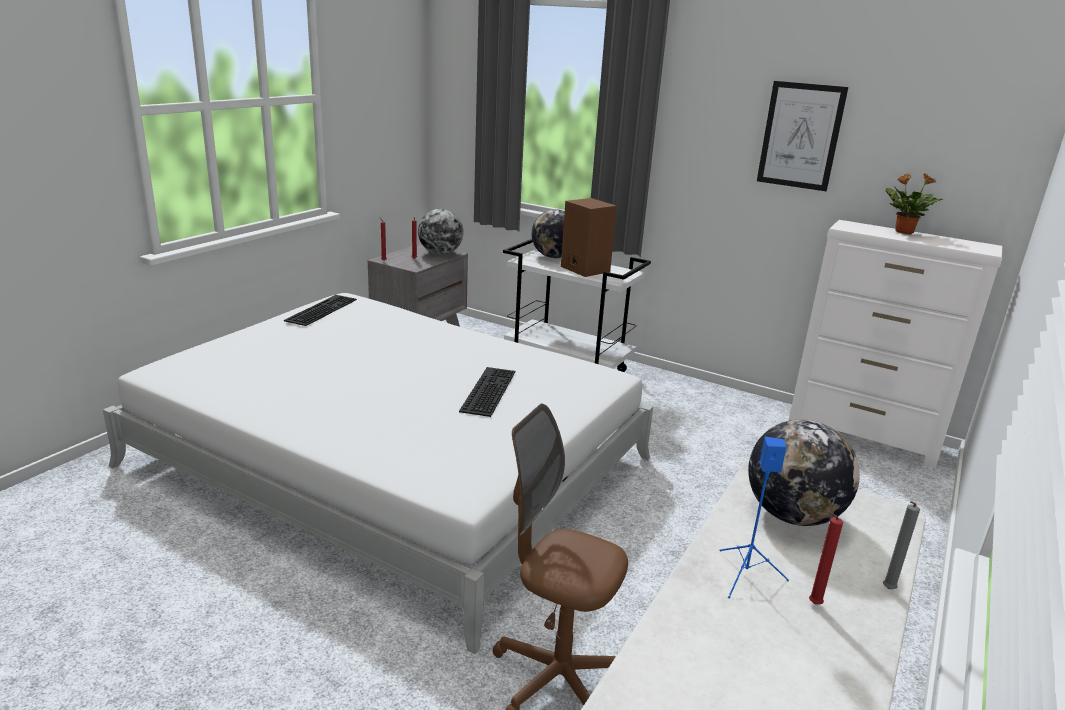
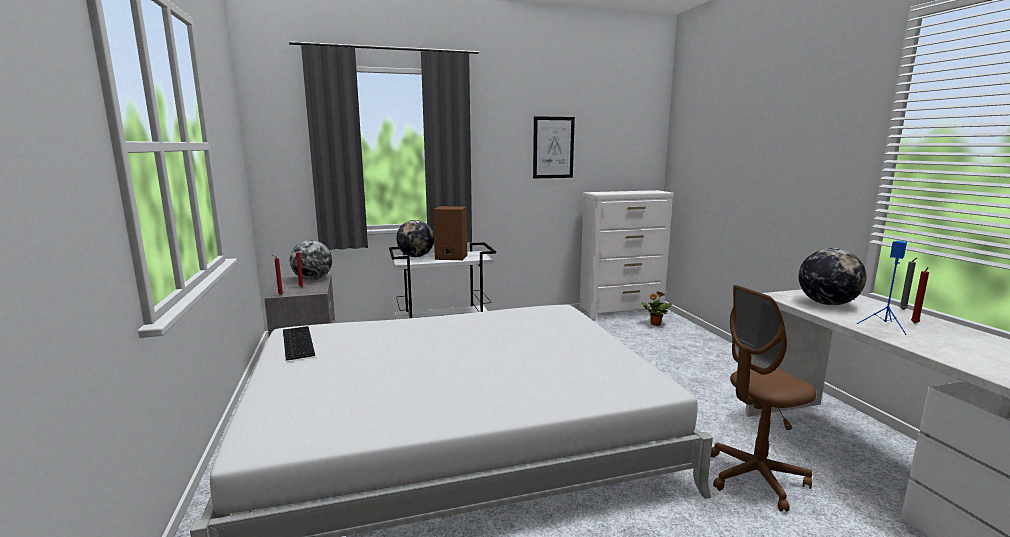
camera: 45 degrees left, 10 degrees down
keyboard [459,367,515,417] -> none
potted plant [885,173,943,234] -> potted plant moved to [641,292,672,326]

